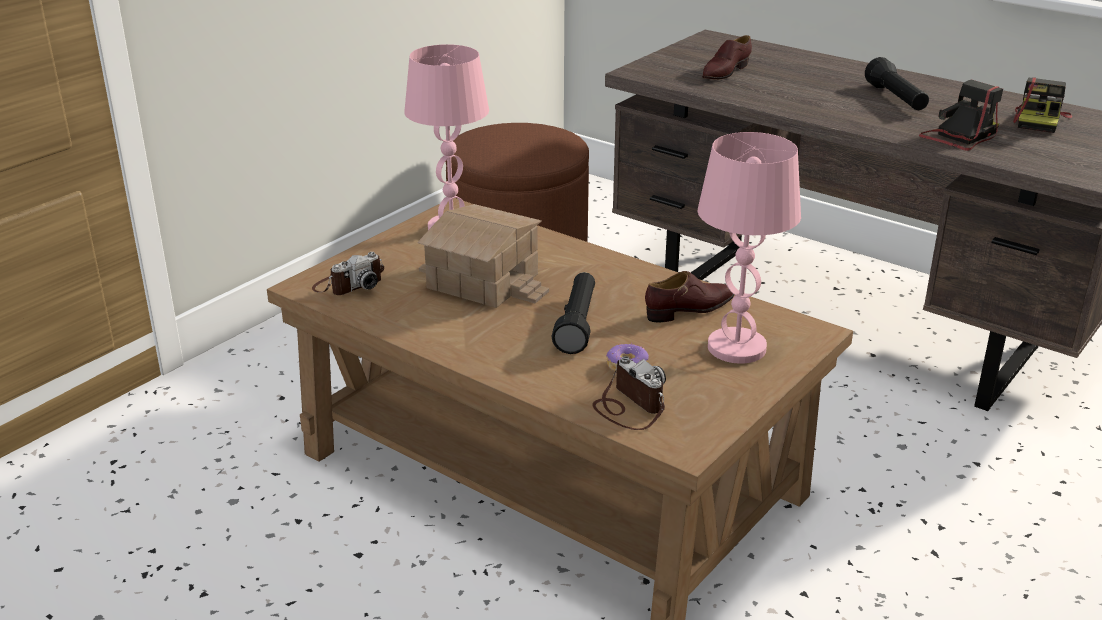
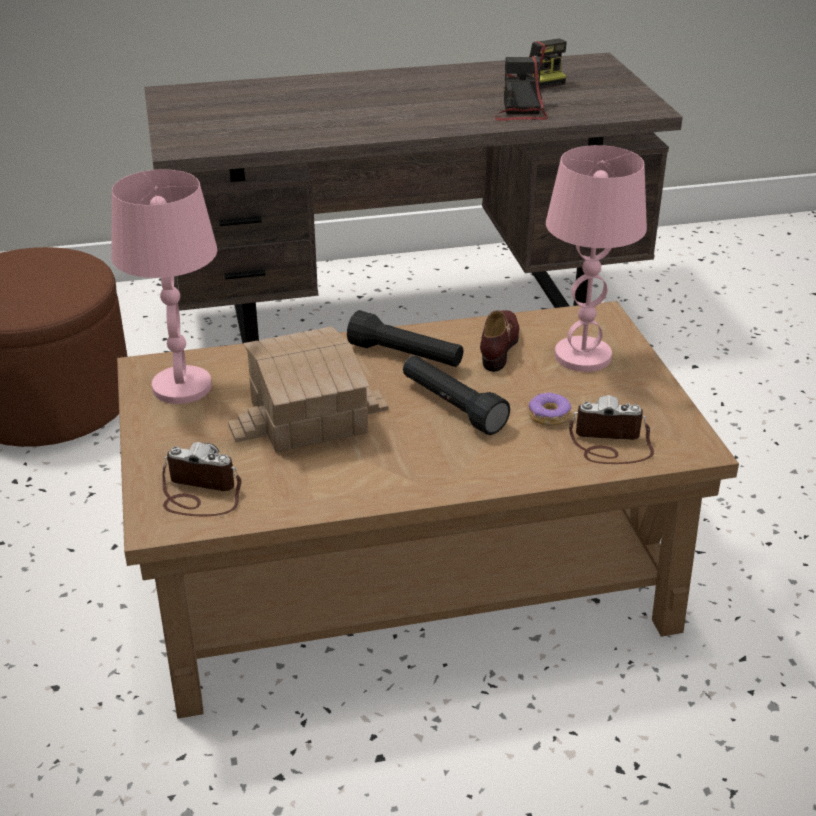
camera: 50 degrees left, 5 degrees up
camera [312,252,384,295] -> camera turned 75 degrees counterclockwise [162,442,242,516]
brown shoe [702,35,752,80] -> none
black flashlight [865,57,929,110] -> black flashlight moved to [347,310,463,367]

